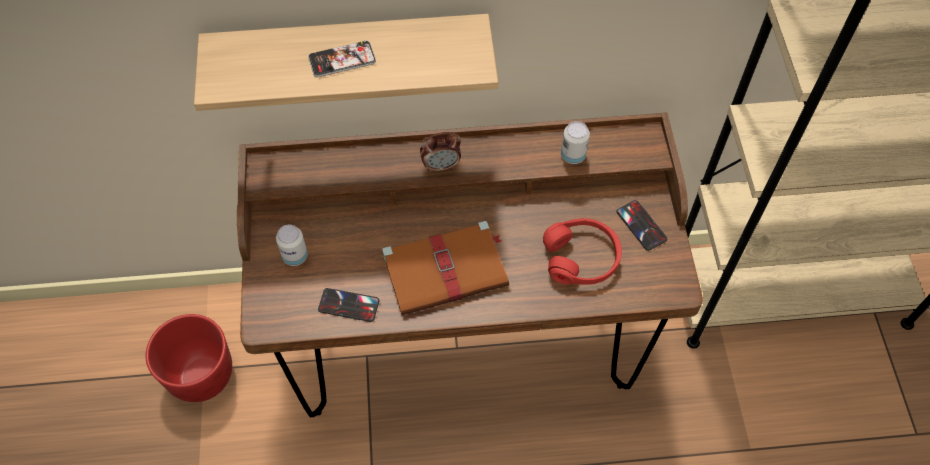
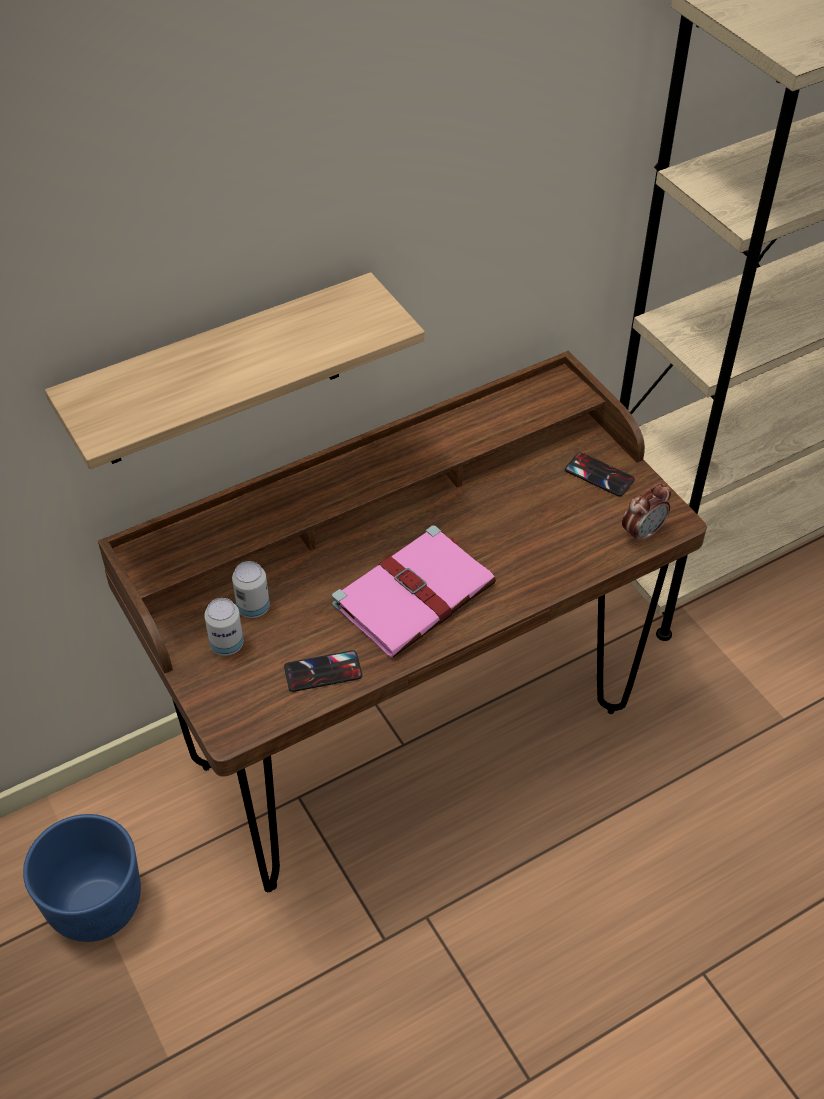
camera: 25 degrees left, 10 degrees down
red planter [146,314,232,402] -> blue planter [23,814,141,942]
phone [308,40,376,77] -> none
brown book [382,221,509,315] -> pink book [332,525,496,658]
alarm clock [420,132,461,172] -> alarm clock moved to [622,483,671,545]
red headphones [543,218,622,285] -> none
can [561,121,590,164] -> can moved to [232,561,270,618]

